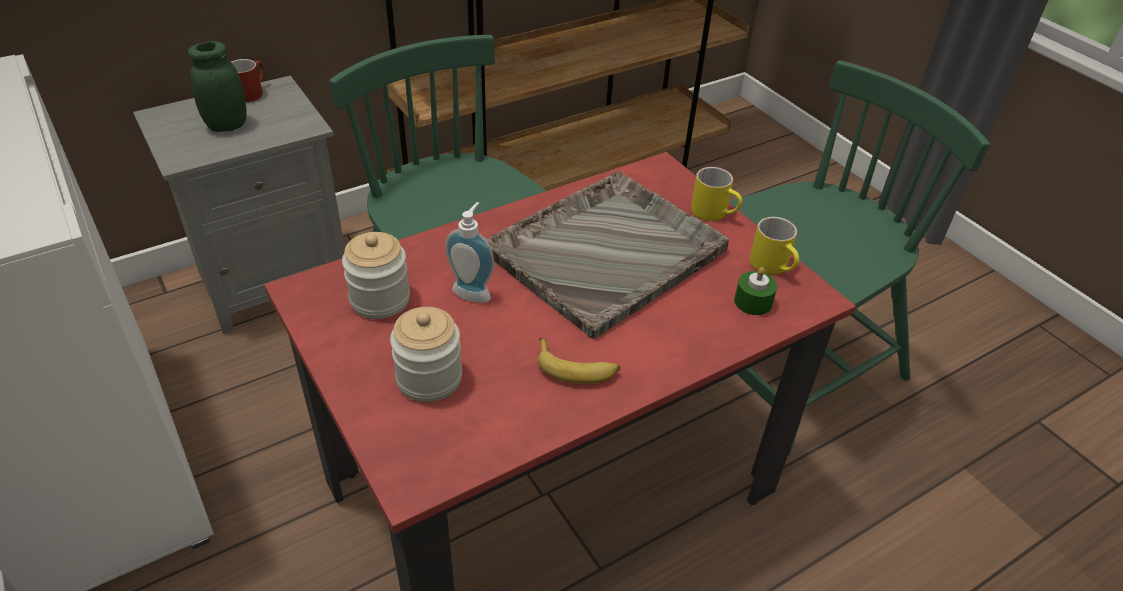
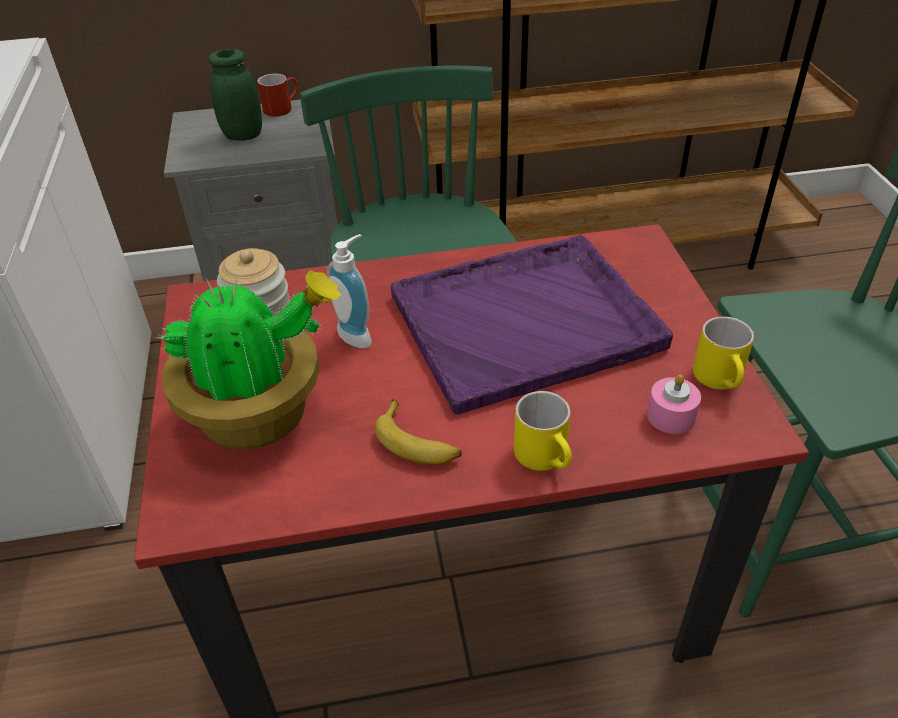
camera: 25 degrees right, 0 degrees up
jar [390,307,462,402] -> potted plant [156,270,341,450]
grey tray [487,171,729,339] -> purple tray [391,235,673,414]
yellow mug [691,167,742,221] -> yellow mug moved to [514,391,572,471]
green candle [734,267,777,315] -> pink candle [647,375,701,434]

